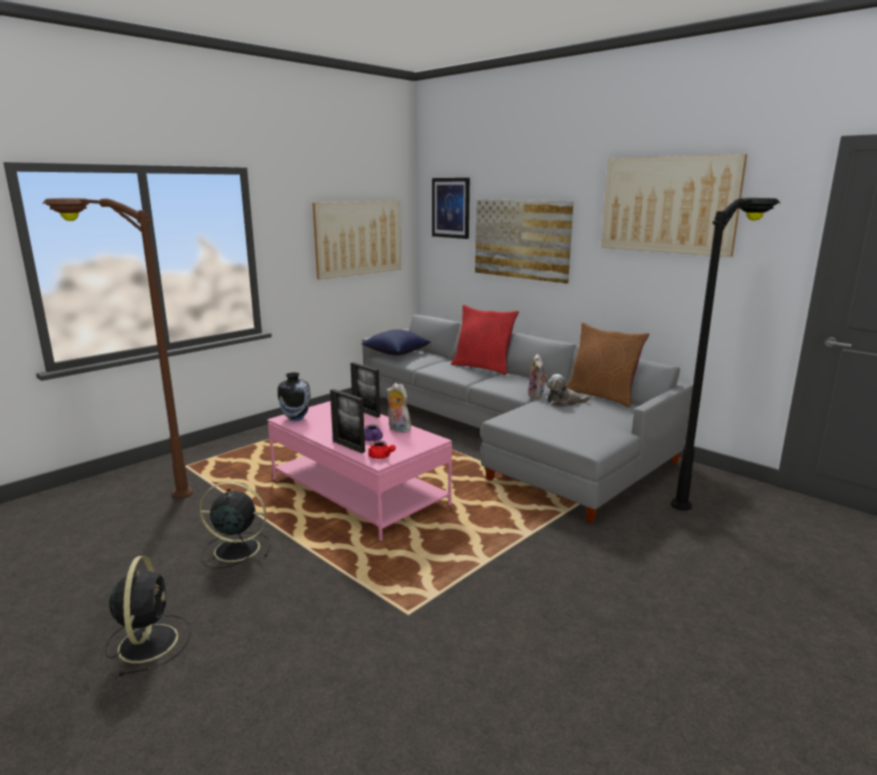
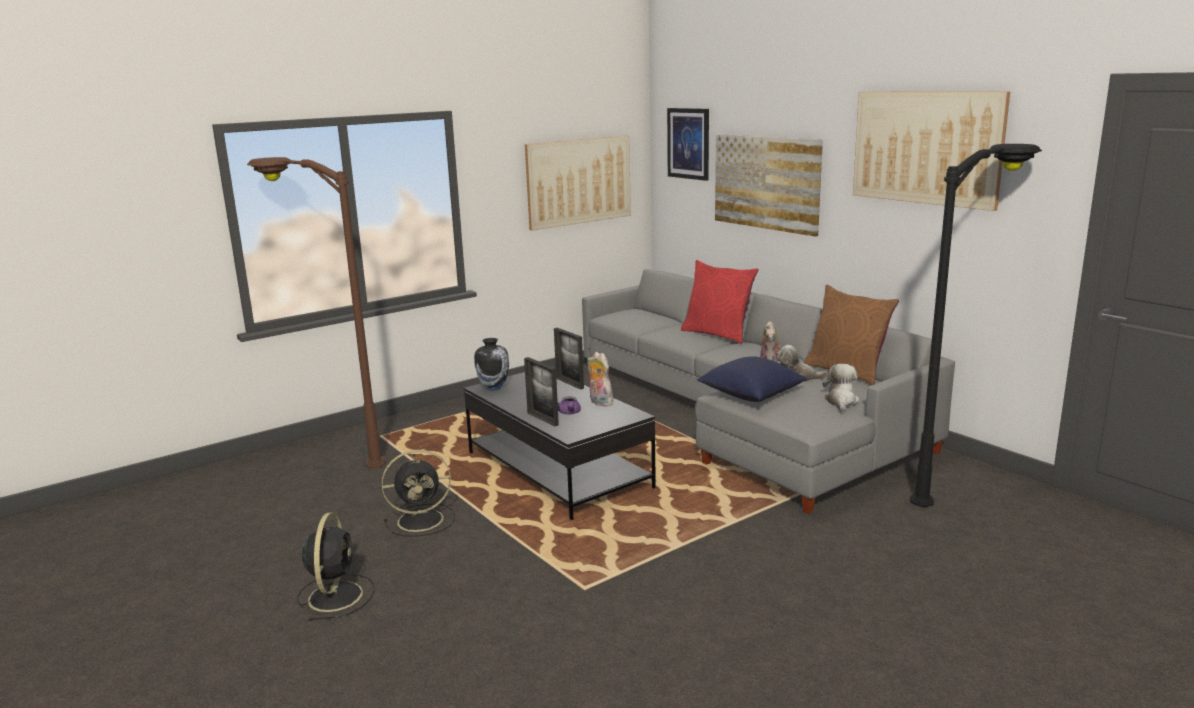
camera: 10 degrees right, 0 degrees up
black fan [199,482,270,568] -> black fan turned 150 degrees clockwise [382,450,455,537]
pink coffee table [267,401,452,541] -> black coffee table [464,372,656,520]
blue pillow [361,329,431,356] -> blue pillow moved to [697,356,807,402]
red teapot [368,441,396,459] -> none
none -> plush toy [823,364,860,411]

